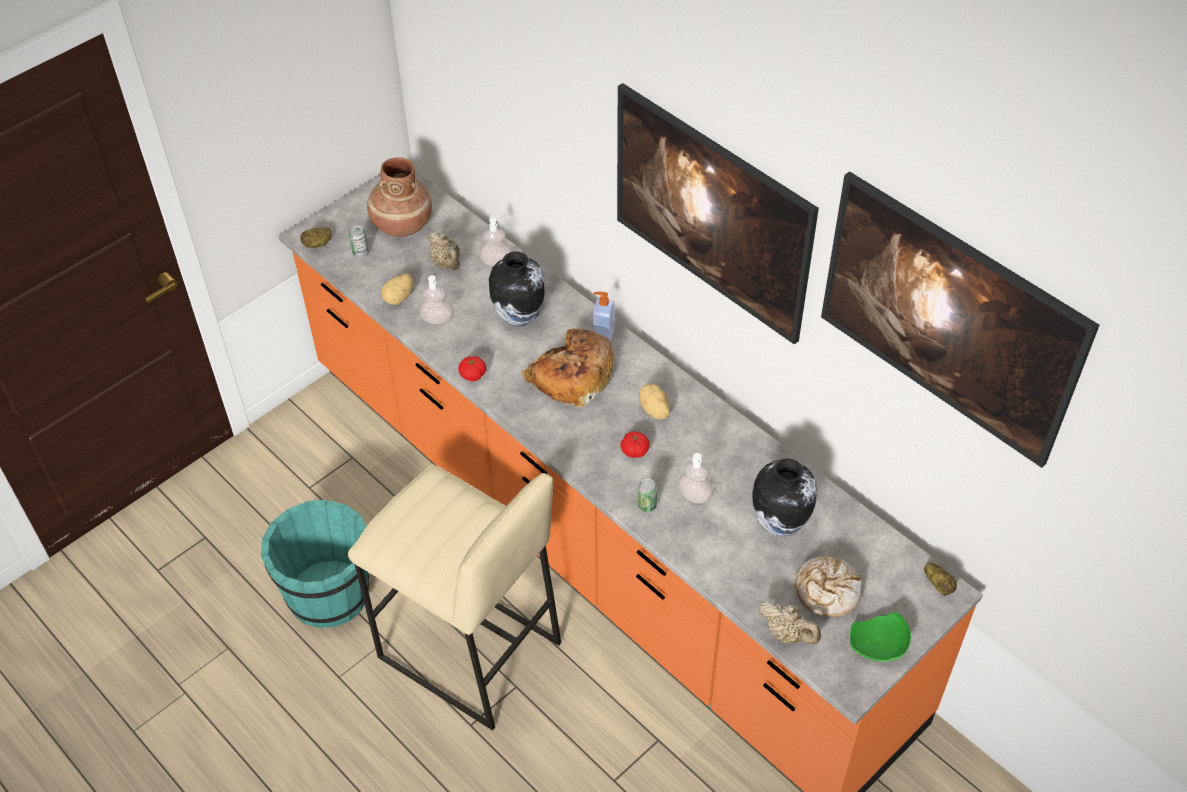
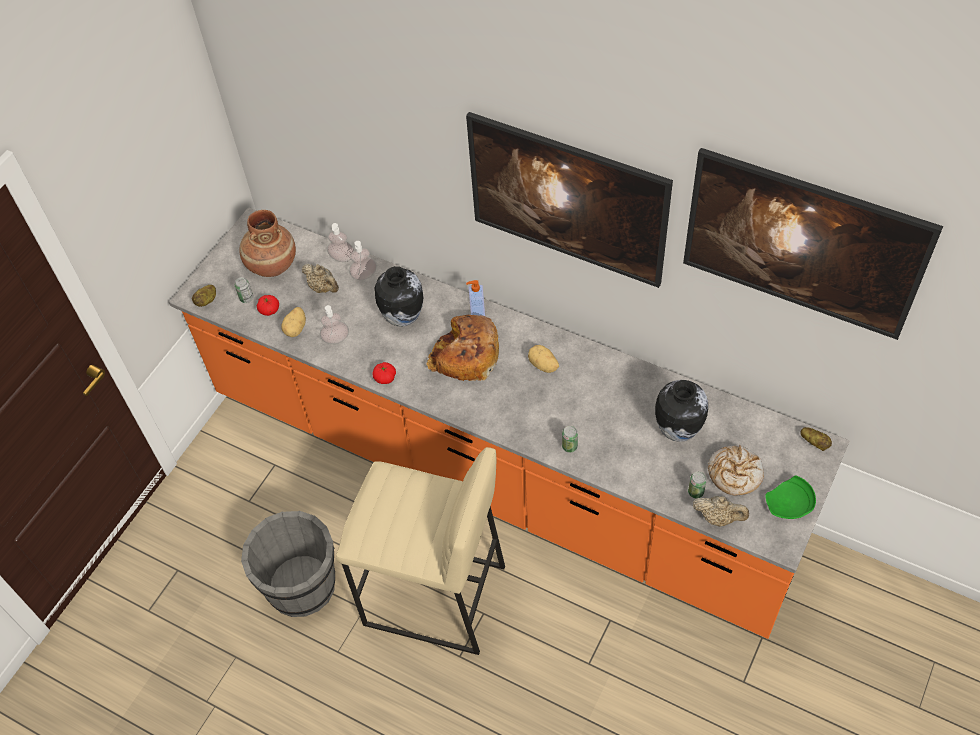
camera: 15 degrees left, 5 degrees up
turquoise bucket [261,500,369,628] -> grey bucket [241,511,335,617]
tomato [621,431,650,458] -> tomato moved to [257,295,279,316]
soap dispenser [677,453,713,504] -> soap dispenser moved to [327,223,354,262]
none -> can [688,472,707,499]

